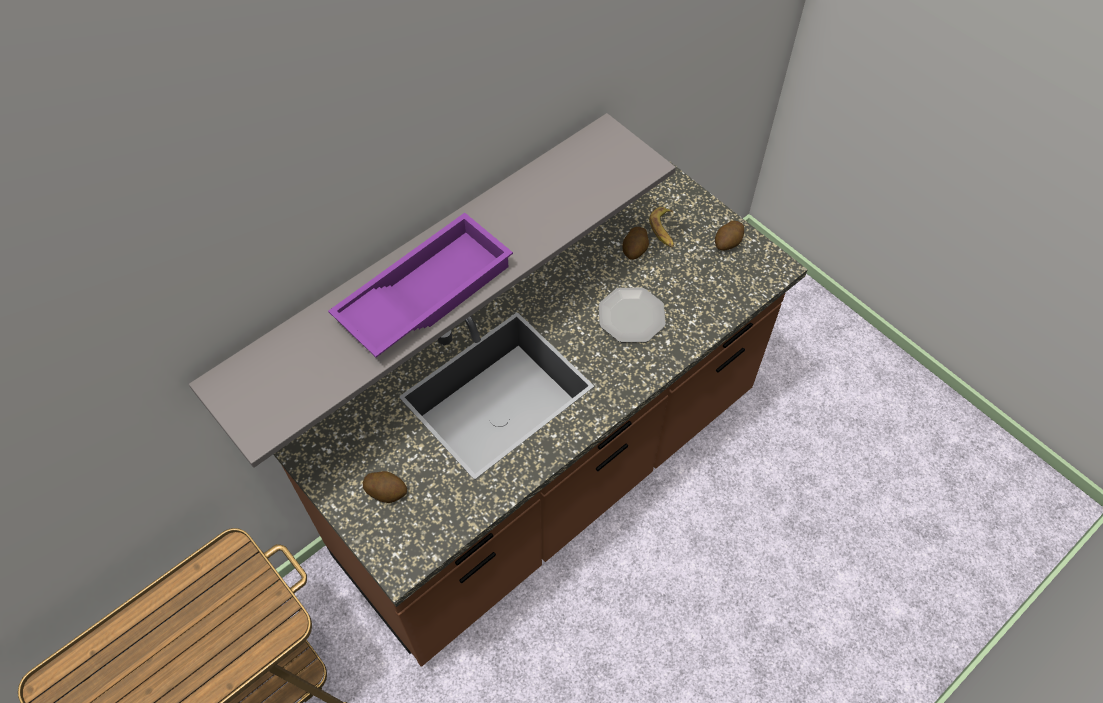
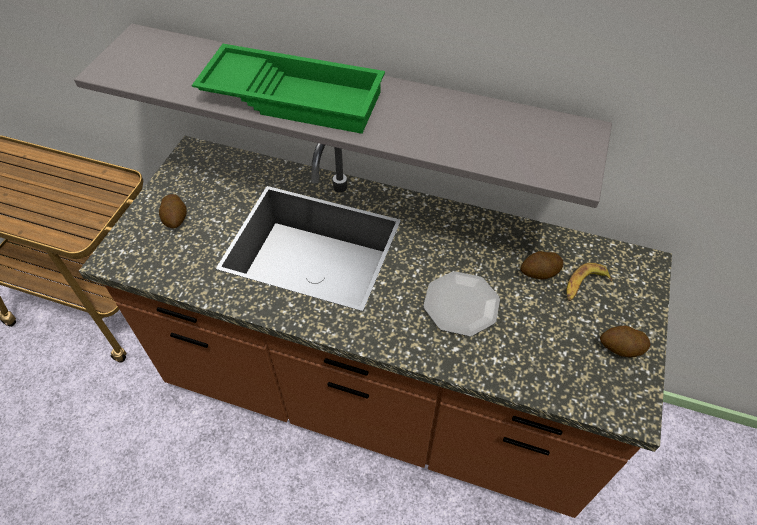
camera: 60 degrees right, 5 degrees down
purple tray [328,213,513,357] -> green tray [192,44,385,134]

